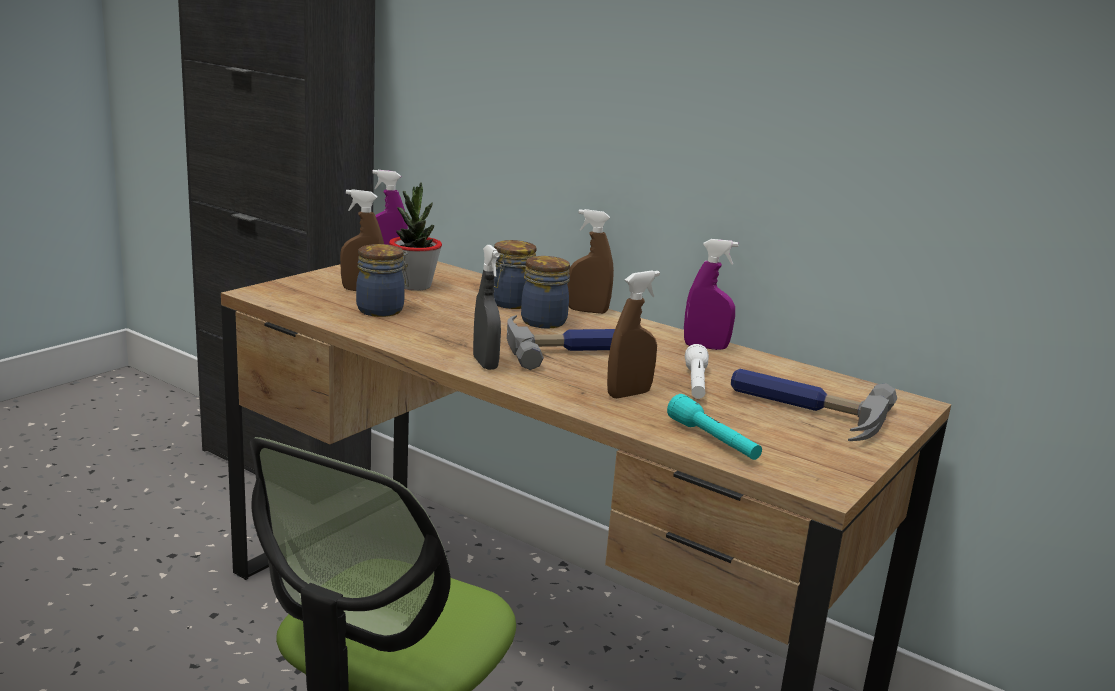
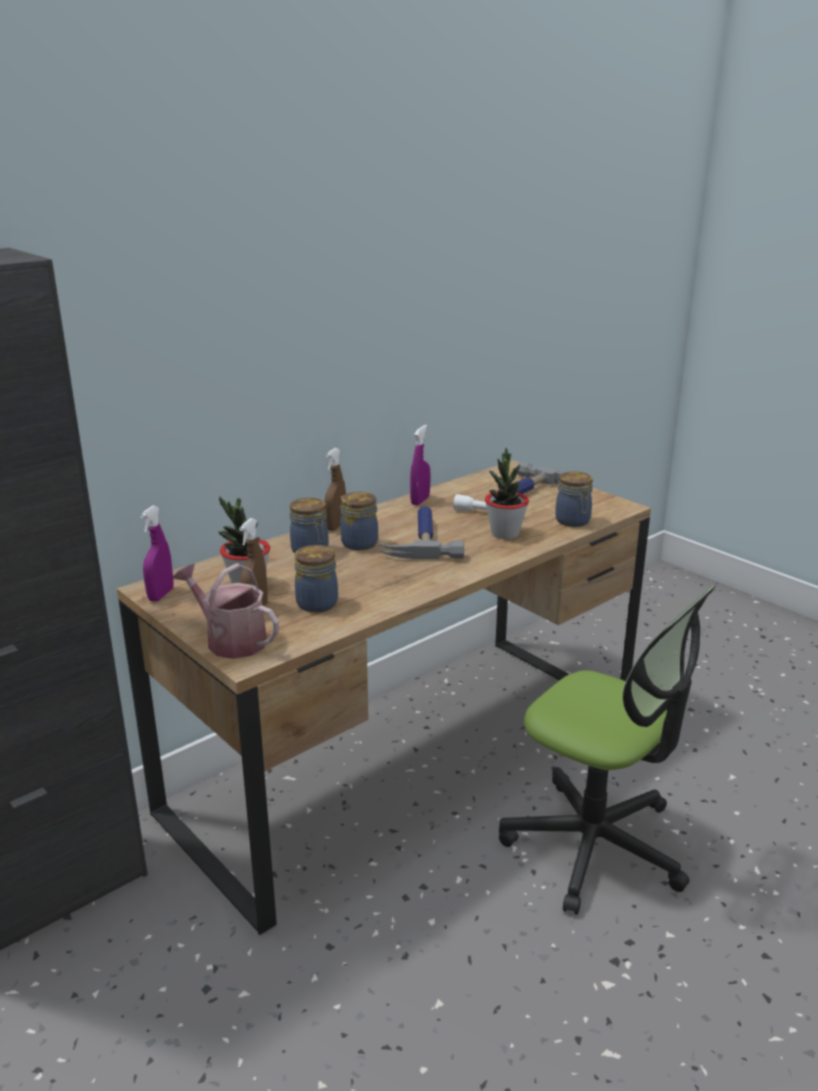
camera: 75 degrees left, 5 degrees up
grey spray bottle [473,245,501,370] -> none
brown spray bottle [607,270,660,398] -> potted plant [485,448,529,539]
turquoise flashlight [667,394,762,460] -> jar [555,471,593,527]
none -> watering can [173,563,279,659]

